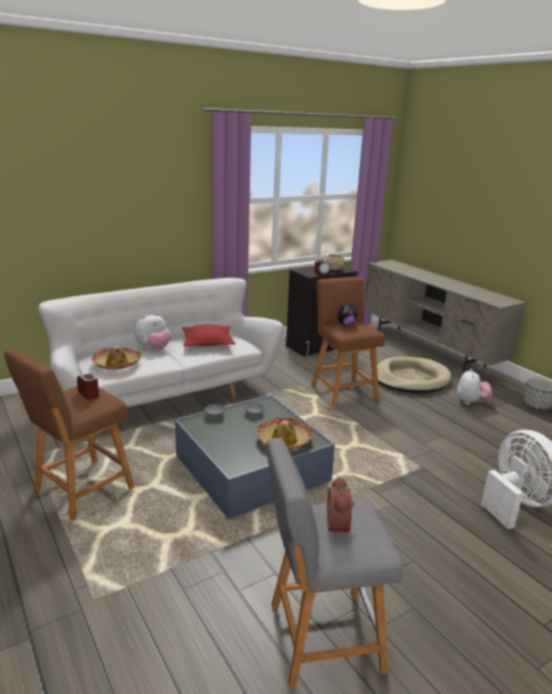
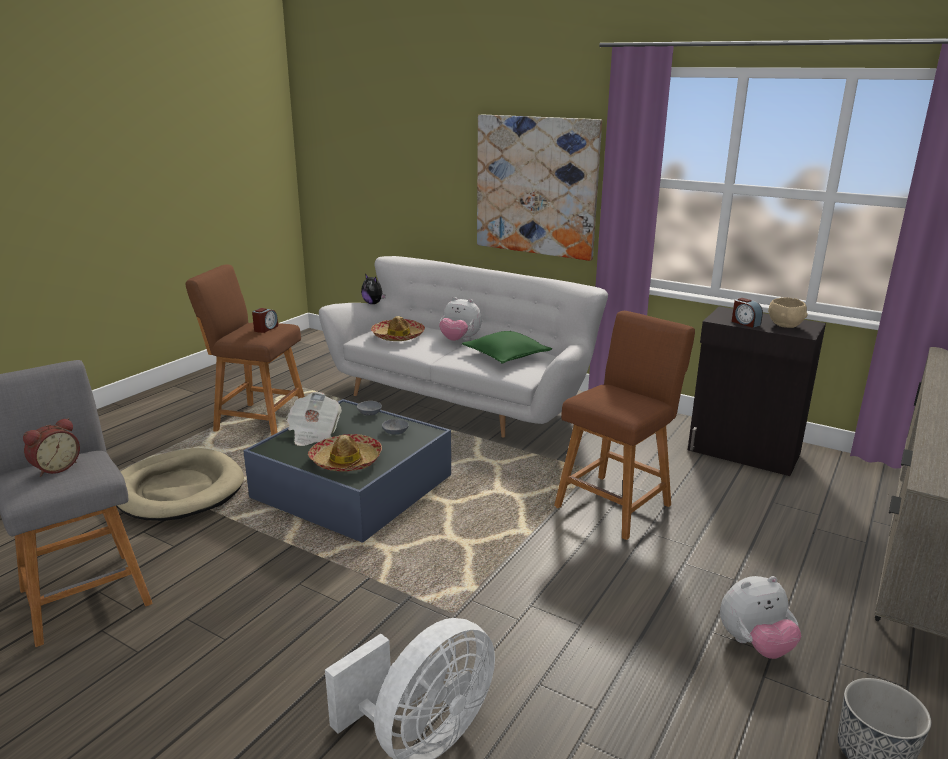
camera: 65 degrees right, 0 degrees up
red pillow [182,324,235,346] -> green pillow [462,331,552,364]
alarm clock [327,476,354,538] -> alarm clock turned 150 degrees clockwise [23,418,80,477]
plush toy [338,301,357,326] -> plush toy moved to [361,274,386,304]
beige dog bed [377,357,452,393] -> beige dog bed moved to [116,448,244,521]
none -> newspaper [286,392,342,446]
none -> picture [477,115,602,261]

